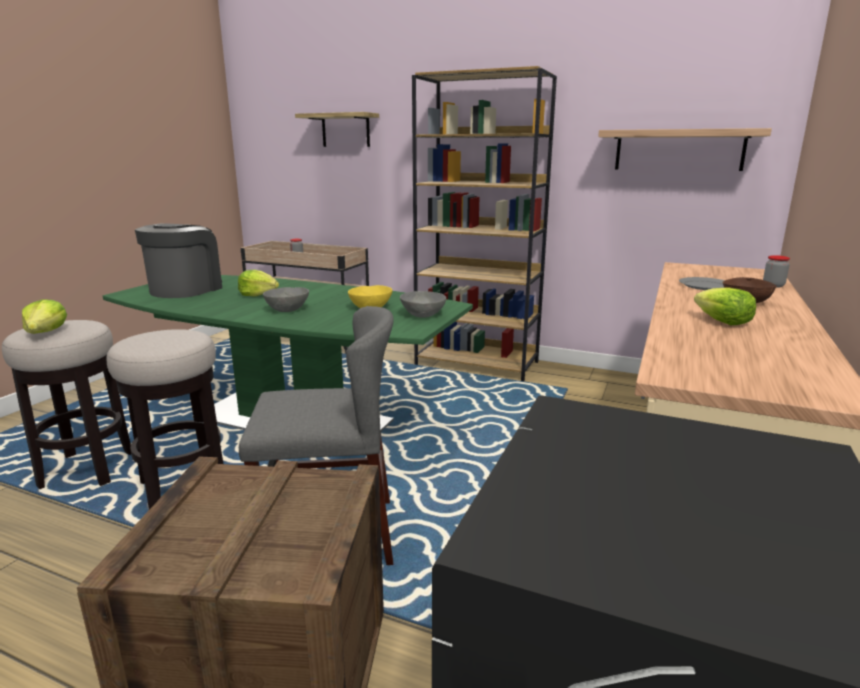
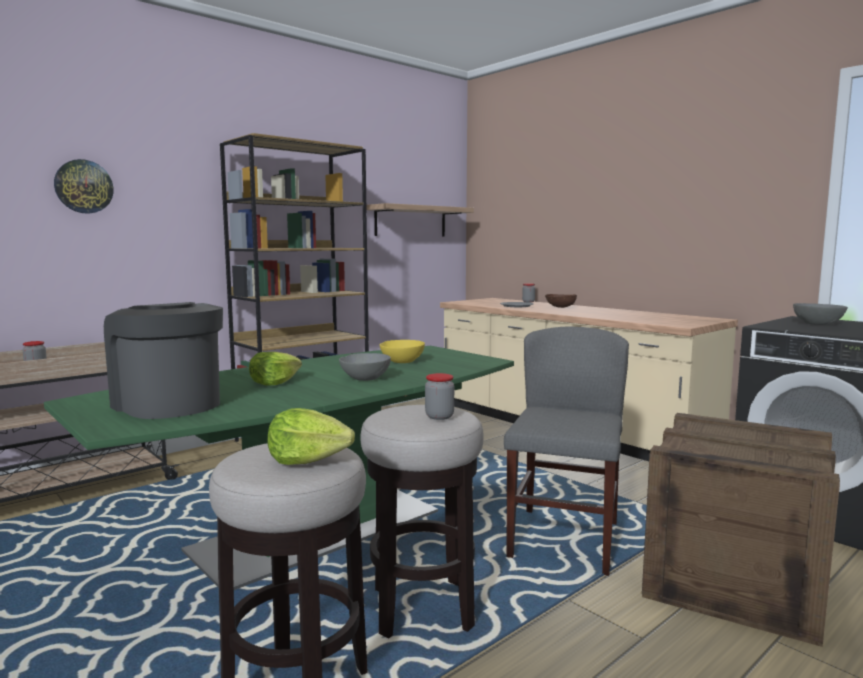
camera: 65 degrees left, 10 degrees down
shelf [295,112,379,147] -> wall clock [54,159,114,213]
grey bowl [400,291,446,318] -> grey bowl moved to [793,303,848,325]
lettuce [694,287,756,325] -> none
none -> jar [425,373,454,420]

